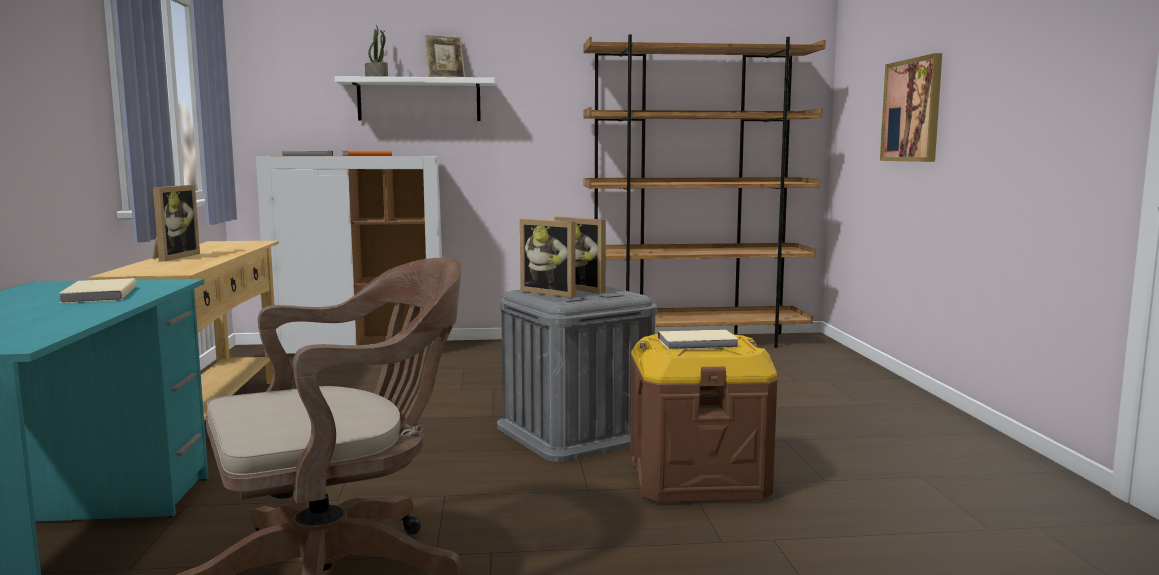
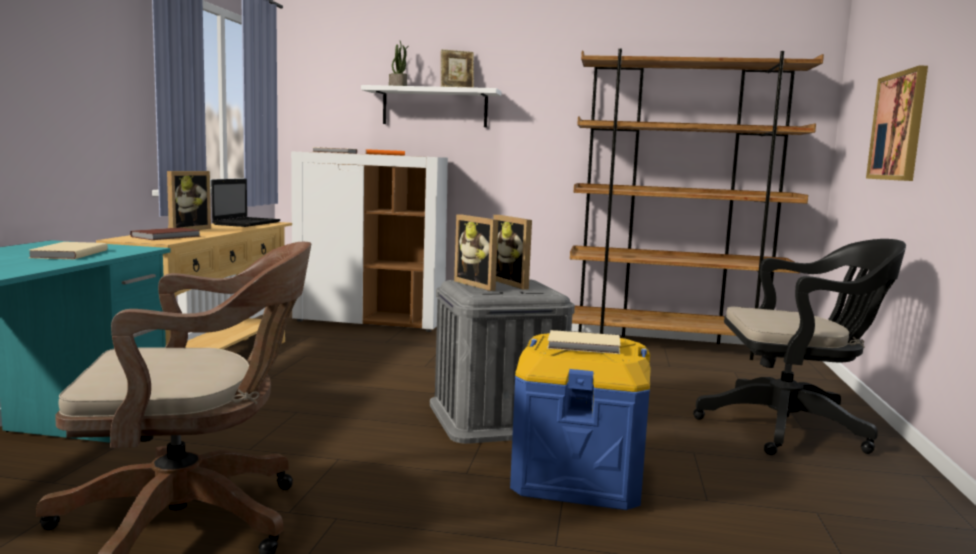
camera: 15 degrees right, 0 degrees up
brown storage box [630,334,778,503] -> blue storage box [510,333,651,510]
none -> brown book [130,227,201,240]
none -> laptop [211,179,281,227]
none -> black office chair [693,239,906,455]

